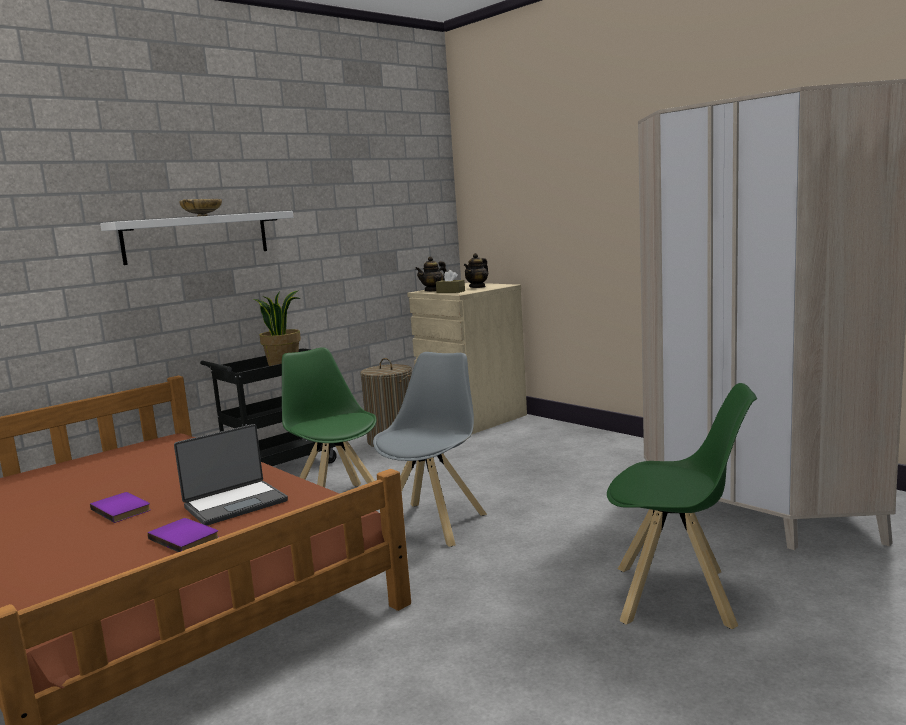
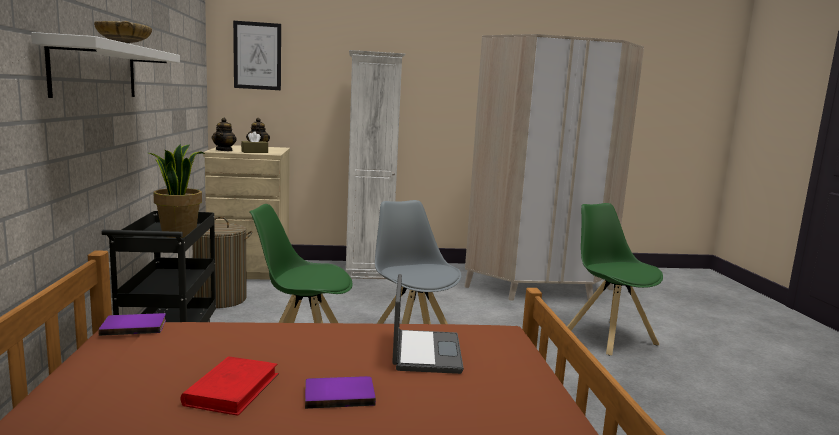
camera: 55 degrees left, 0 degrees up
purple book [147,518,219,552] -> purple book moved to [98,313,166,336]
green chair [607,383,757,629] -> green chair turned 75 degrees counterclockwise [567,203,663,355]
none -> red book [181,356,279,416]
none -> picture [233,21,281,90]
none -> white cabinet [346,50,406,279]

